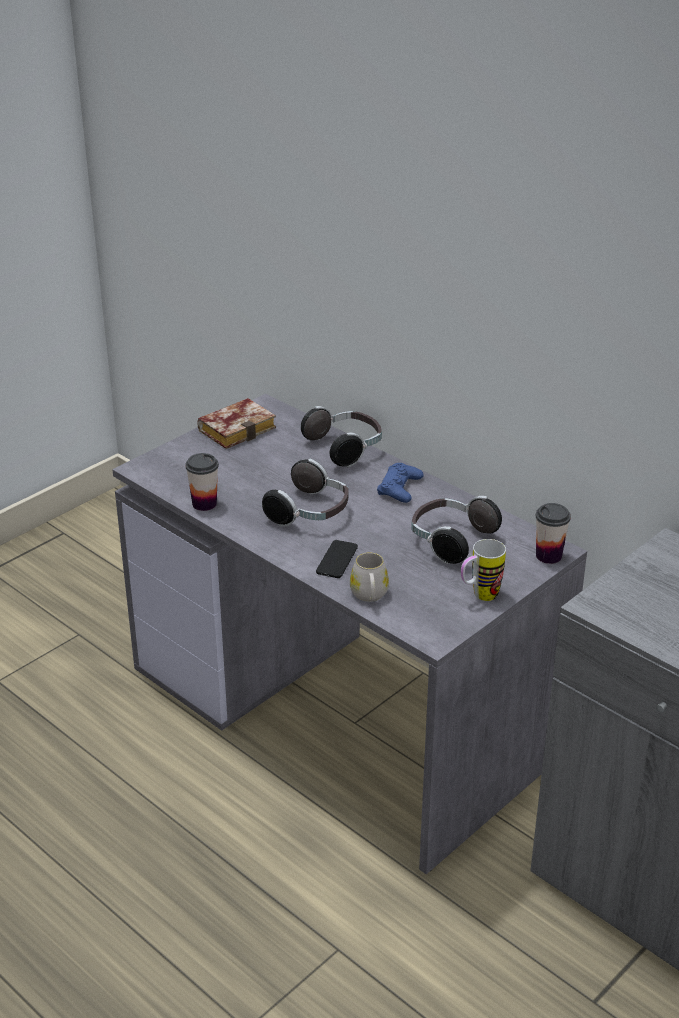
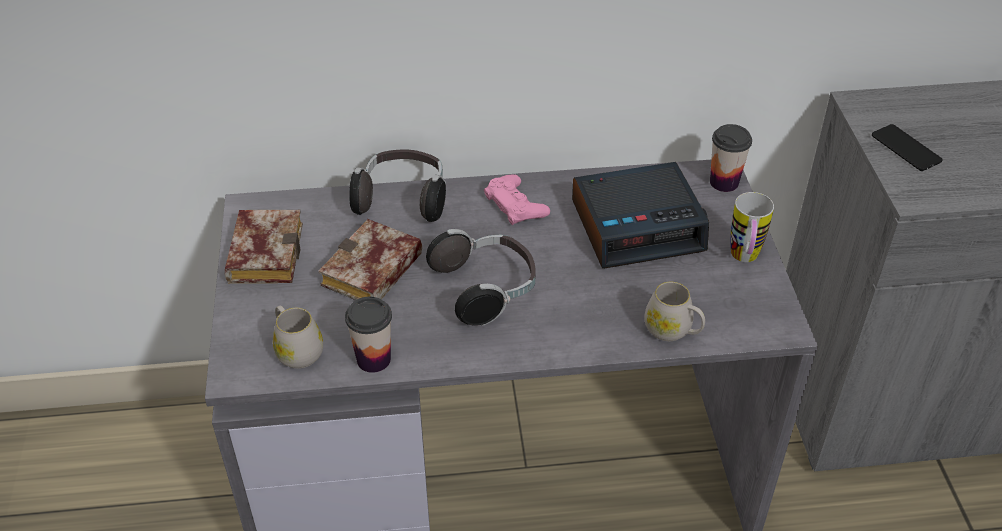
camera: 50 degrees left, 10 degrees up
phone [316,540,358,578] -> phone moved to [872,124,943,171]
blue game controller [377,463,424,503] -> pink game controller [484,174,550,225]
headphones [411,496,502,564] -> alarm clock [572,162,709,268]
none -> white mug [273,306,323,369]
none -> book [318,219,422,300]

